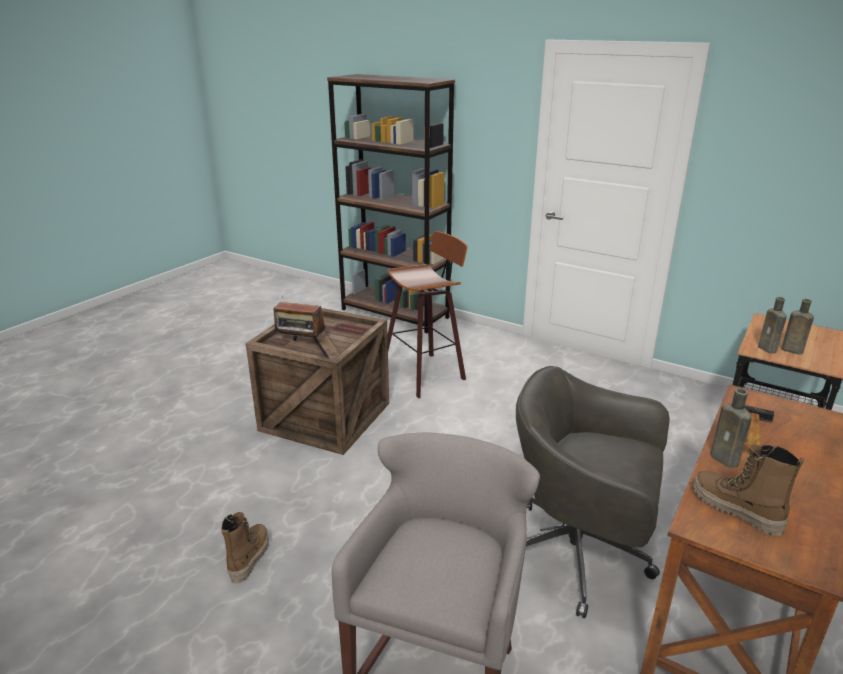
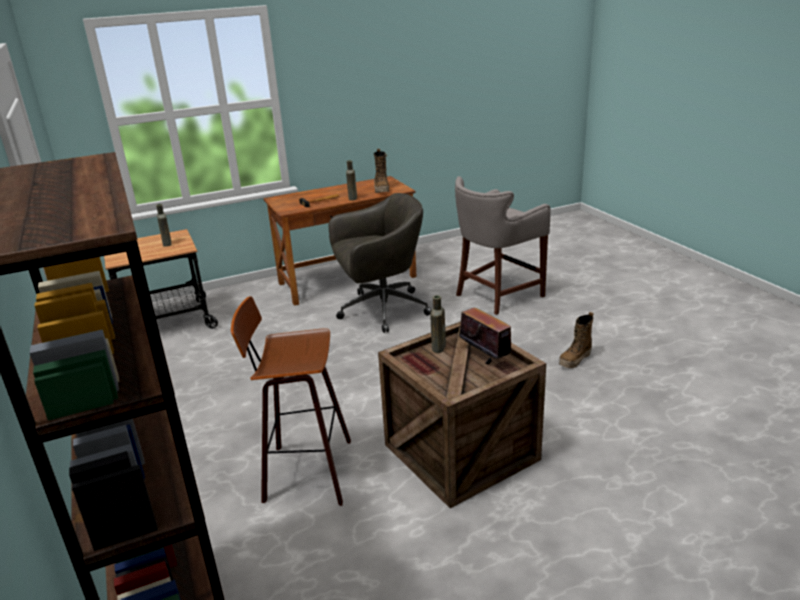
camera: 145 degrees left, 0 degrees up
grey office chair [516,366,670,618] -> grey office chair turned 75 degrees counterclockwise [328,193,432,333]
brown bottle [758,297,787,354] -> brown bottle moved to [430,295,446,353]

